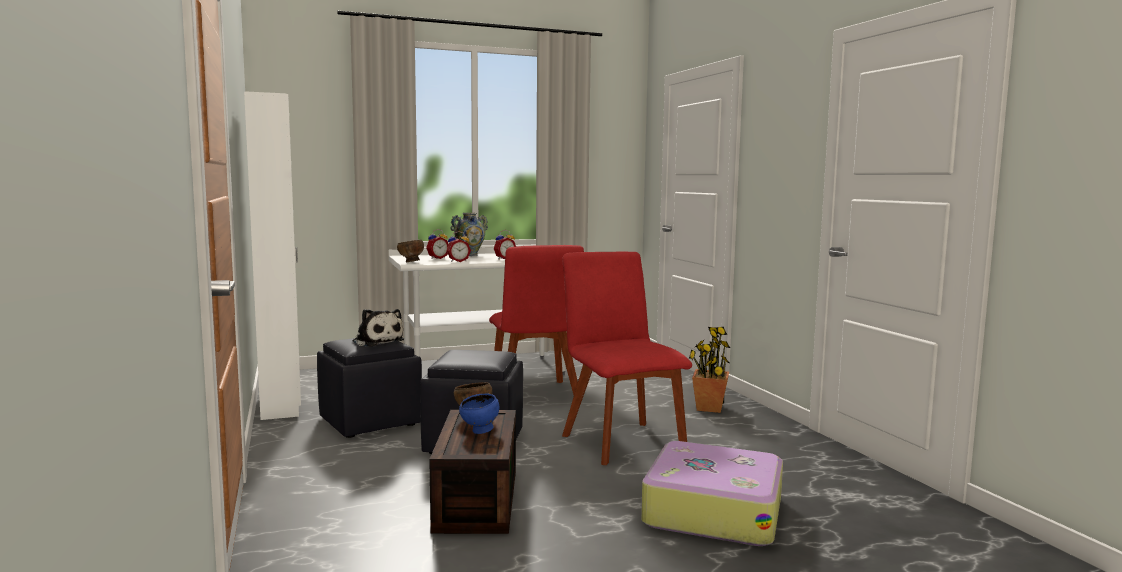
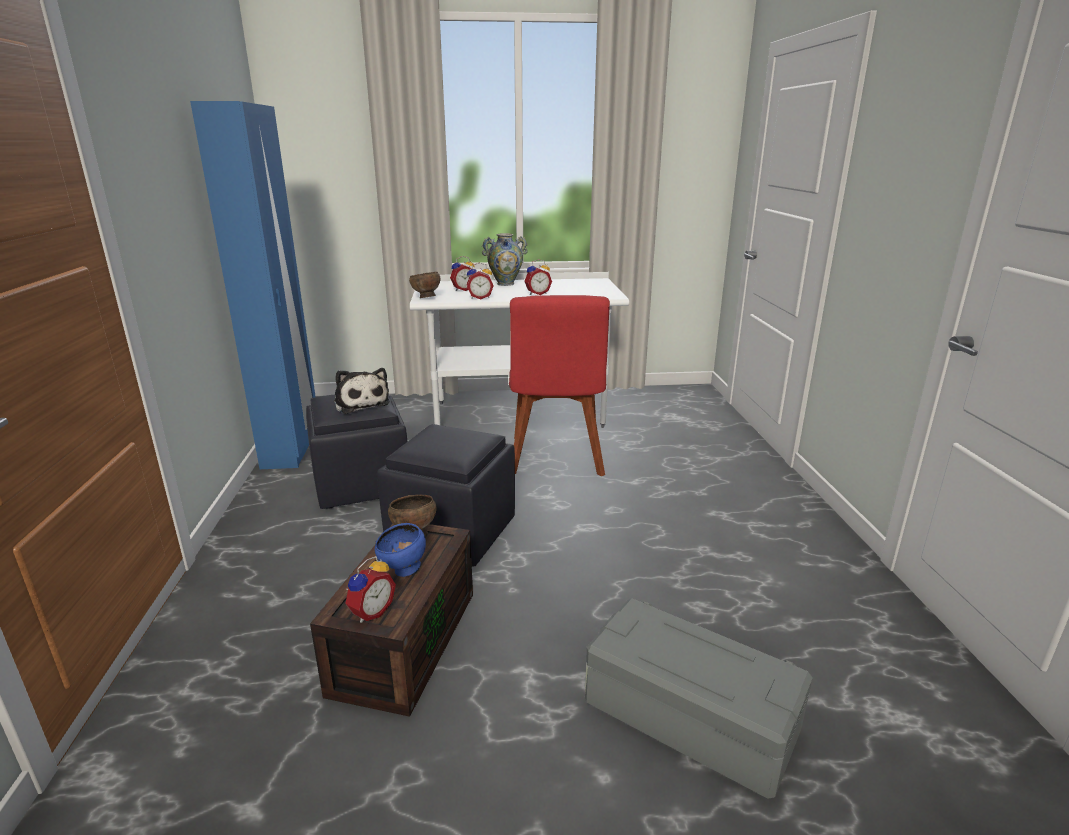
camera: 15 degrees right, 15 degrees up
white wardrobe [244,91,301,420] -> blue wardrobe [190,101,316,469]
red chair [562,251,692,465] -> none
suitcase [641,441,783,546] -> grey storage box [585,598,813,799]
potted plant [689,327,730,413] -> none
none -> alarm clock [345,556,396,623]

